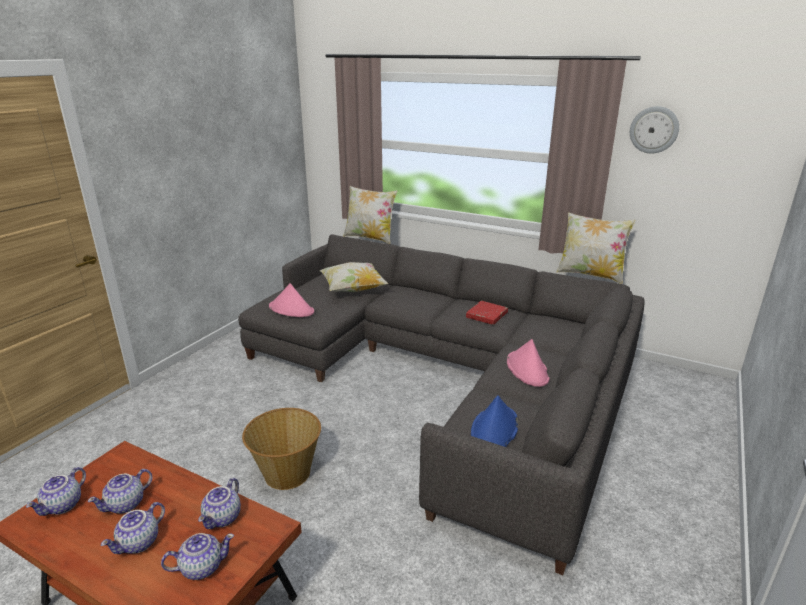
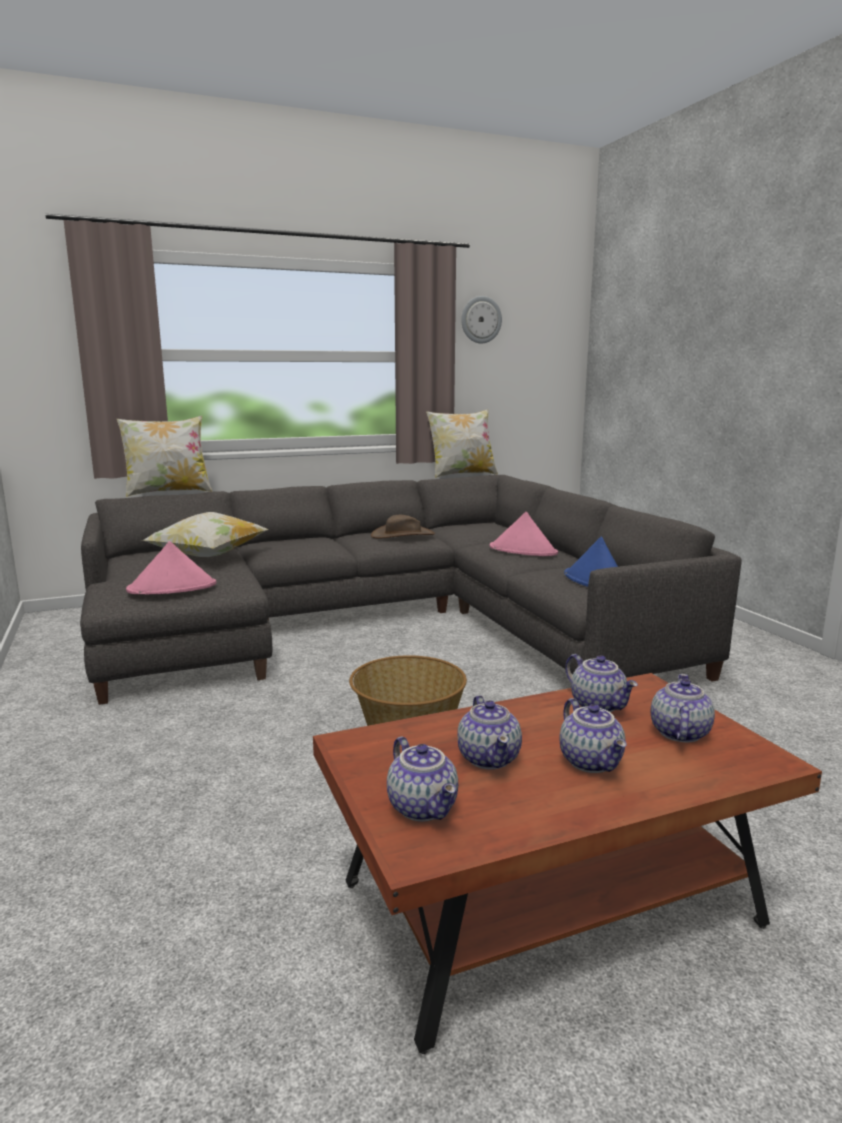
camera: 50 degrees left, 10 degrees down
red book [466,301,508,325] -> brown hat [371,515,435,538]

